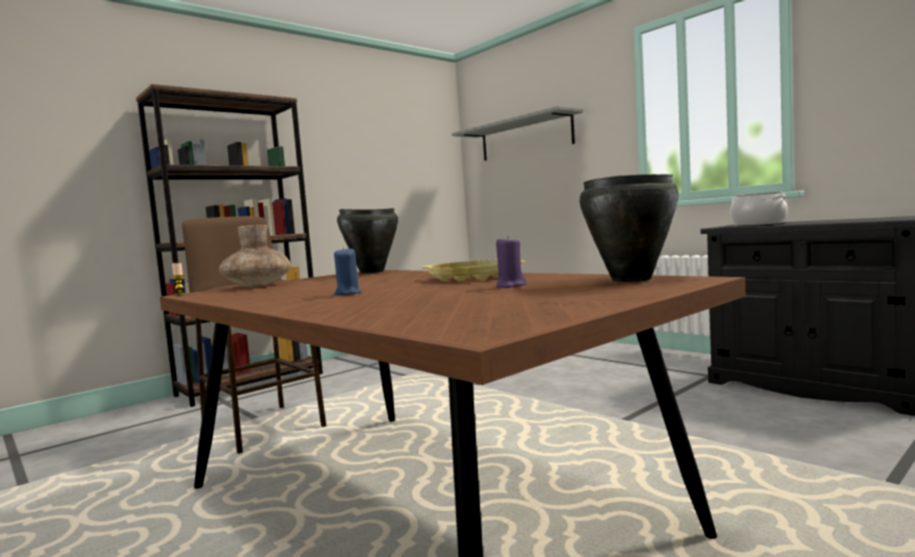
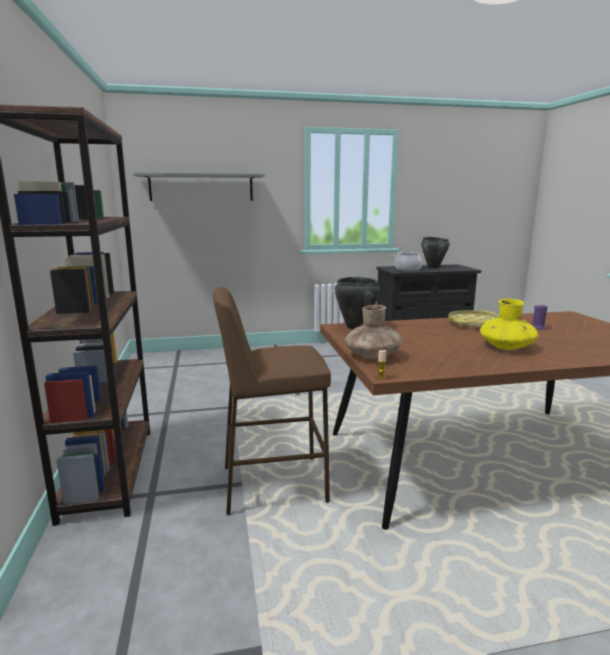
camera: 60 degrees left, 10 degrees up
blue candle [334,247,362,295] -> yellow vase [480,299,538,350]
black cooking pot [580,174,679,282] -> black cooking pot moved to [421,237,450,268]

